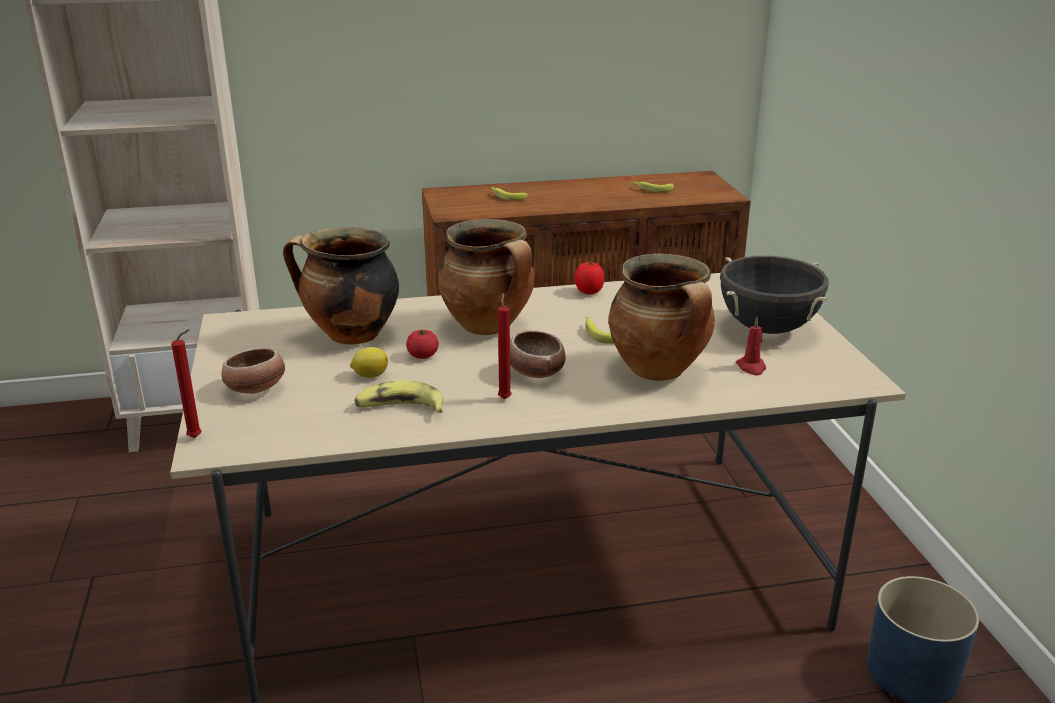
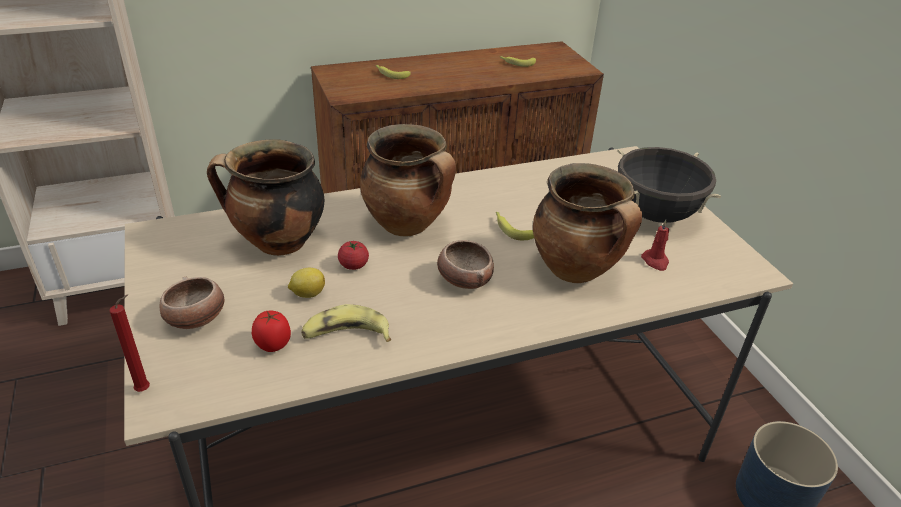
camera: 10 degrees left, 10 degrees up
red candle [498,293,512,399] -> none
tomato [575,262,604,294] -> tomato moved to [252,310,291,352]

